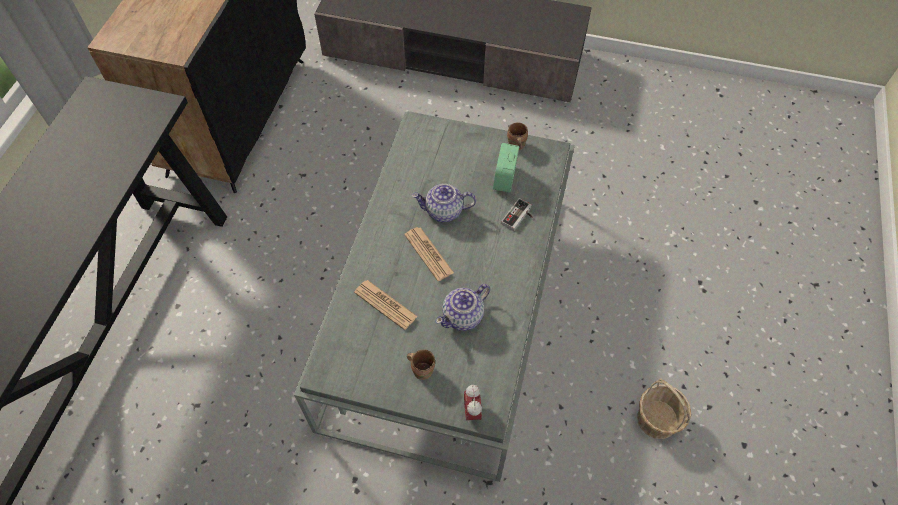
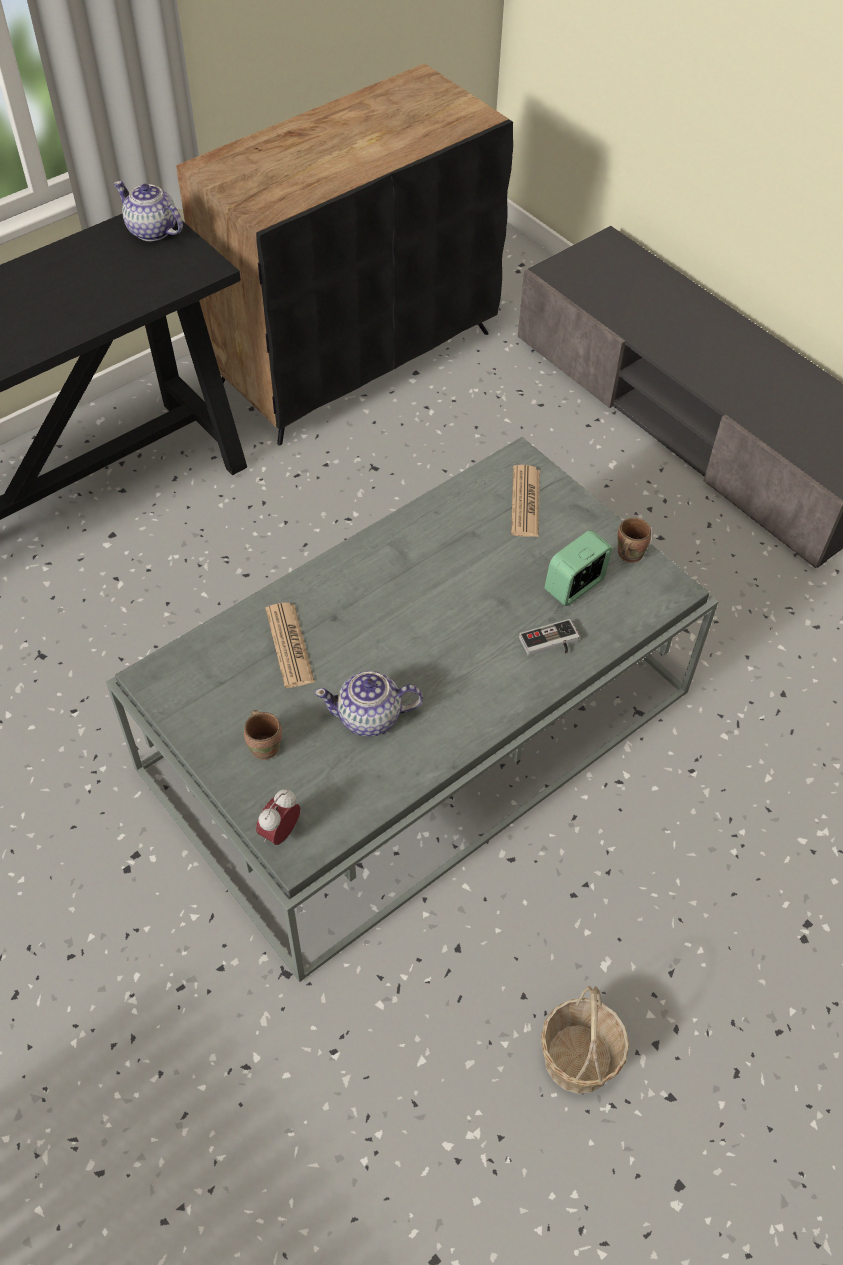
camera: 35 degrees right, 5 degrees down
newspaper [404,227,454,281] -> newspaper moved to [511,465,540,537]
teapot [412,184,476,222] -> teapot moved to [114,181,183,241]

